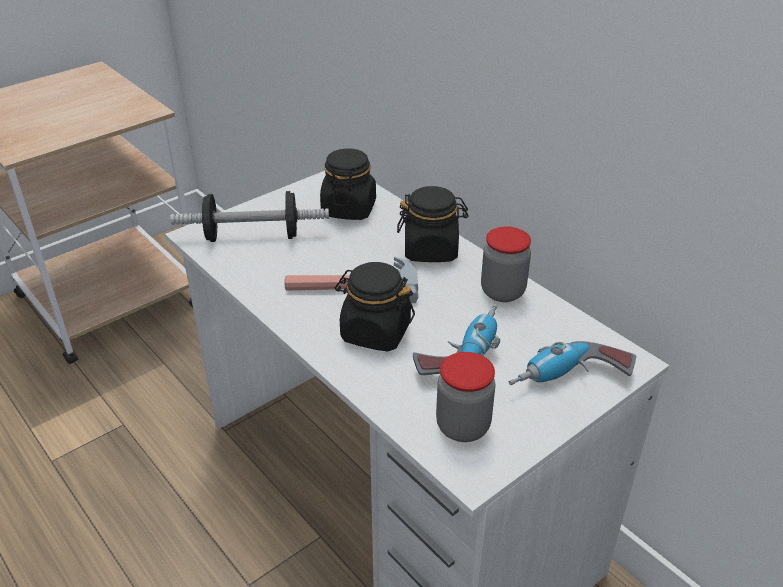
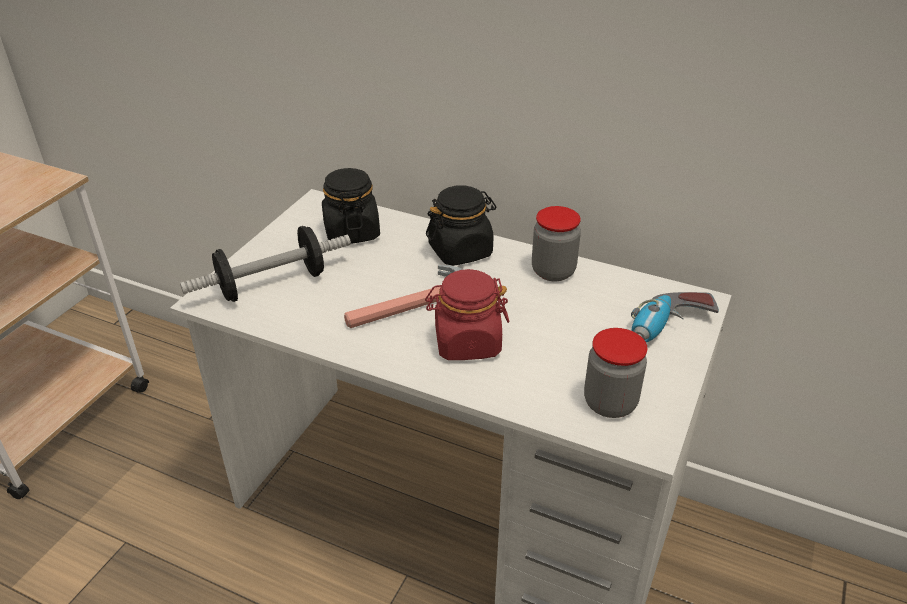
camera: 25 degrees left, 0 degrees up
black jar [335,262,415,352] -> red jar [425,269,509,360]
power drill [413,304,500,375] -> none

